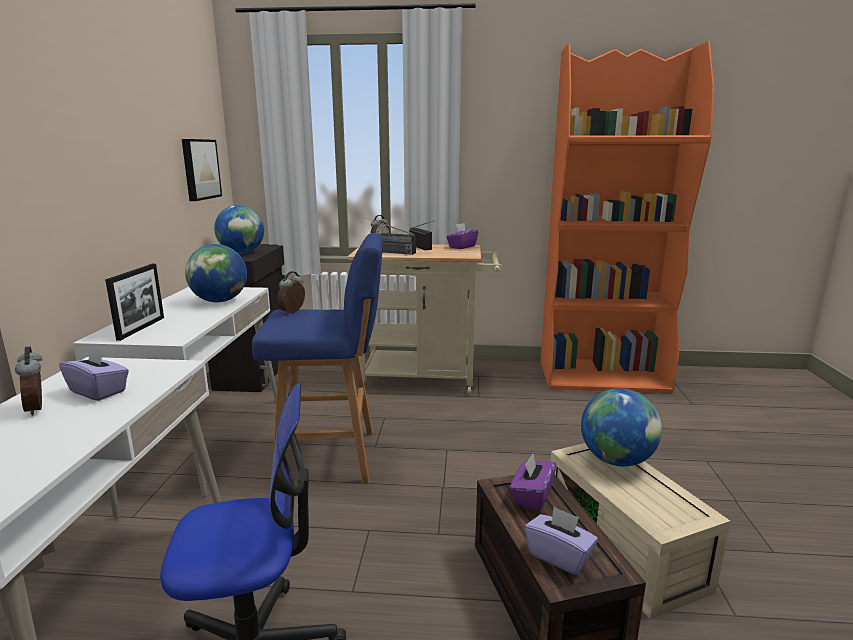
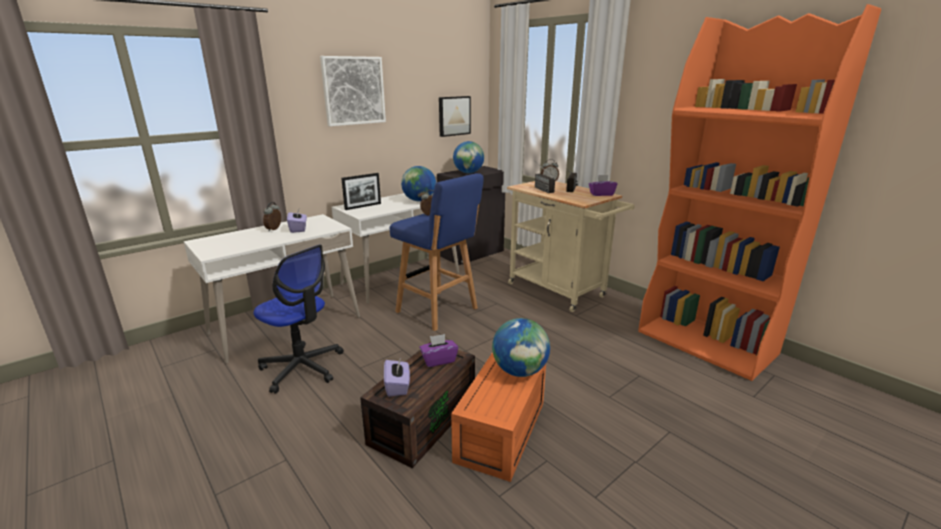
camera: 45 degrees right, 5 degrees up
beige storage box [550,443,731,620] -> orange storage box [451,352,546,482]
none -> picture [320,56,386,126]

